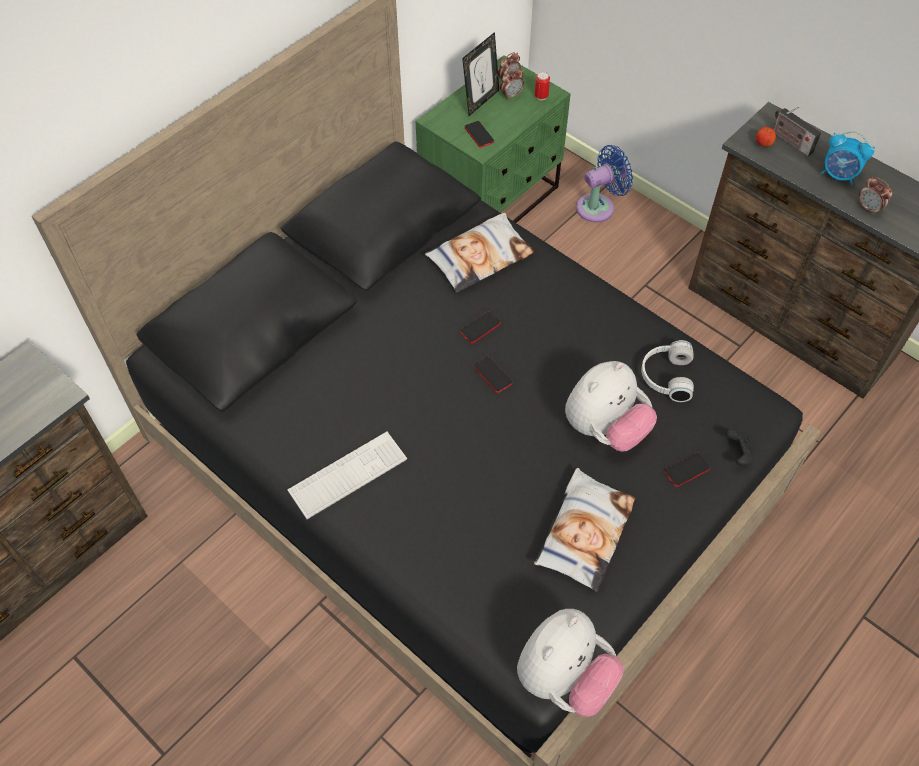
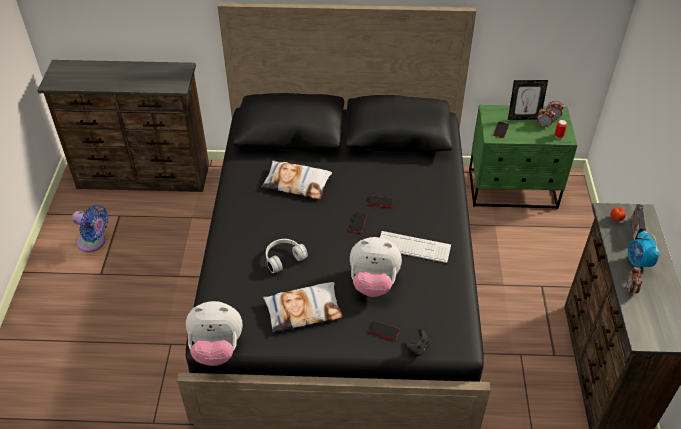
camera: 50 degrees right, 10 degrees down
keyboard [287,432,407,519] -> keyboard moved to [380,231,451,263]
pillow [425,213,534,292] -> pillow moved to [262,160,332,199]
blue fan [576,145,633,223] -> blue fan moved to [72,205,108,252]
white headphones [641,340,694,402] -> white headphones moved to [266,239,308,273]

